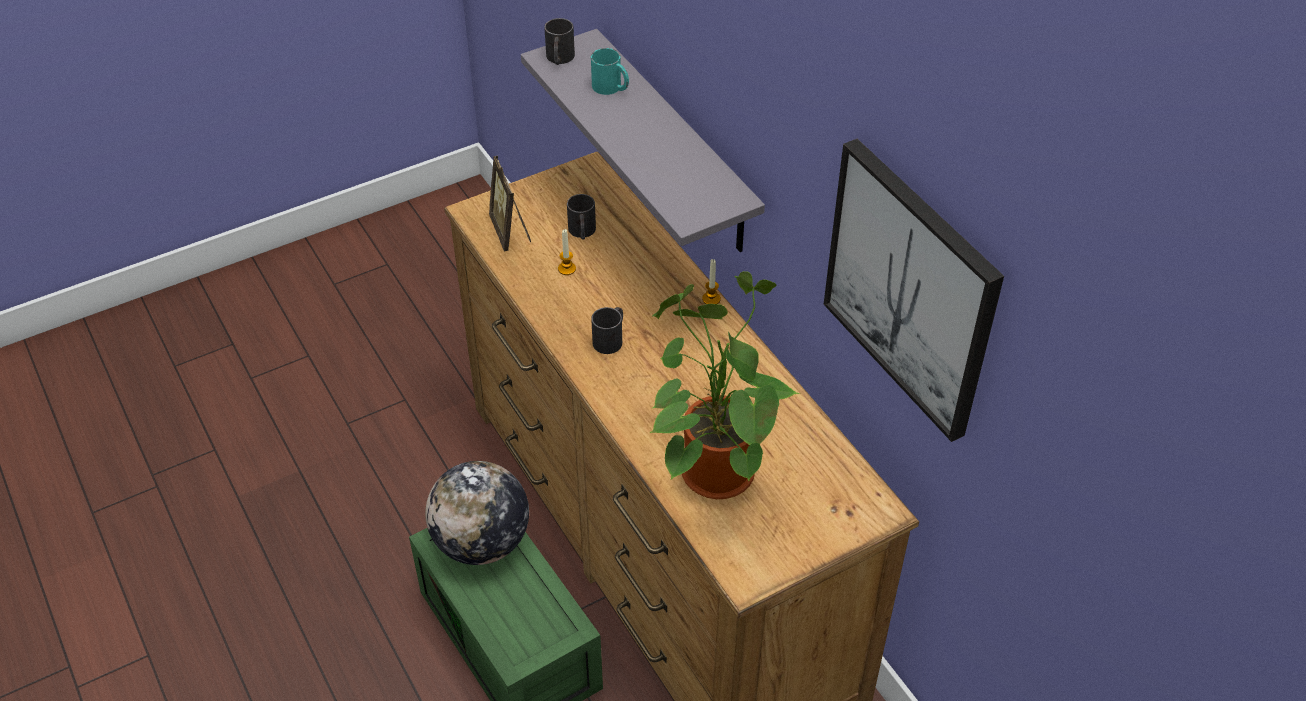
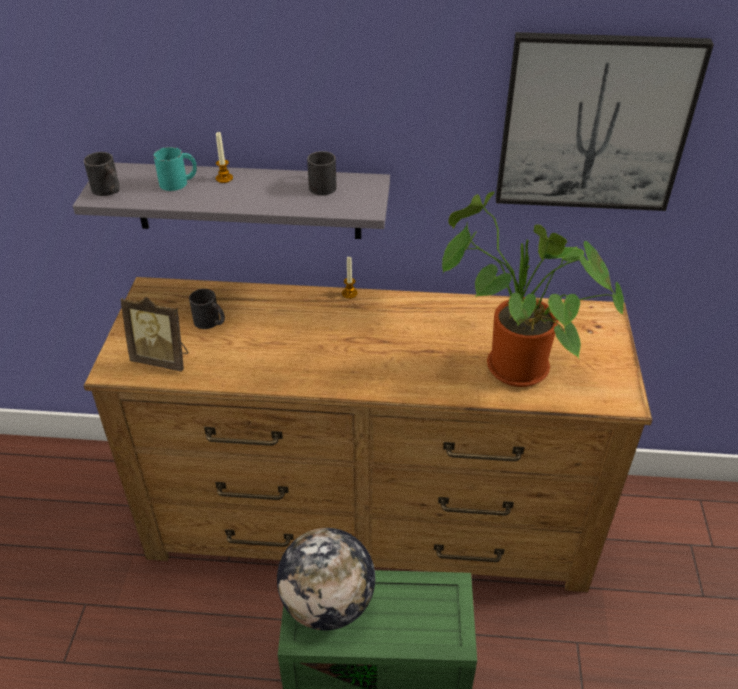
camera: 55 degrees left, 5 degrees down
candle [558,229,576,275] -> candle moved to [216,132,233,183]
black mug [591,307,623,354] -> black mug moved to [307,151,337,195]

